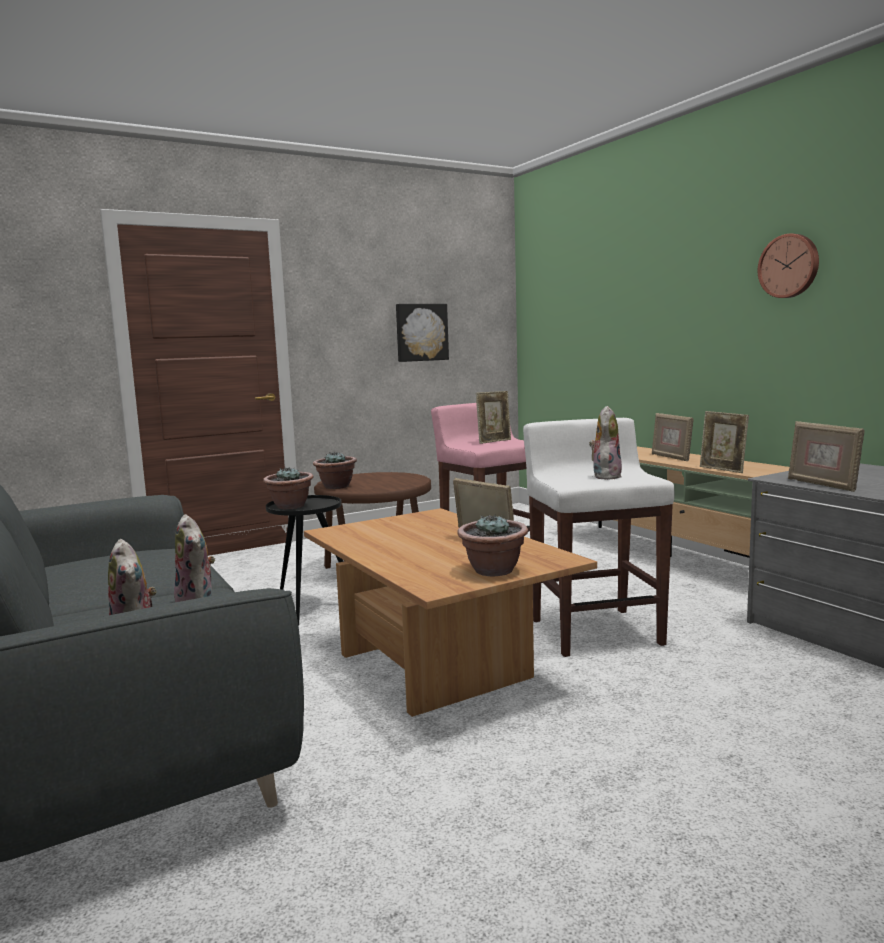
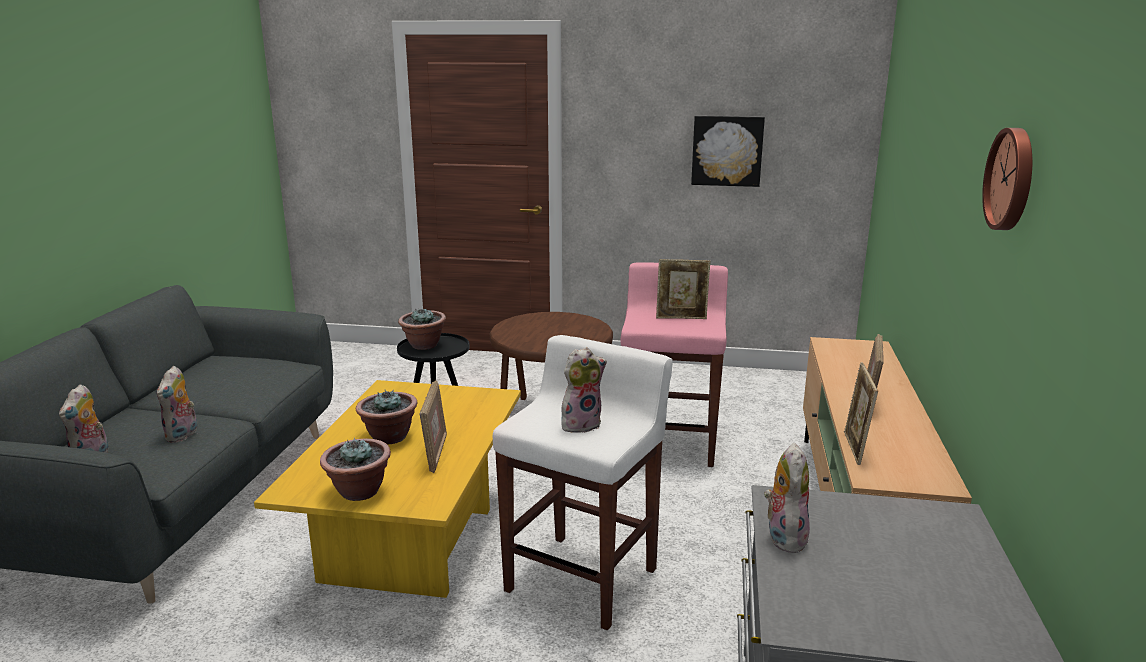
camera: 40 degrees right, 10 degrees up
brown coffee table [304,508,597,717] -> yellow coffee table [254,380,521,598]
potted plant [313,452,357,489] -> potted plant moved to [356,389,417,445]
picture frame [788,421,864,492] -> plush toy [764,443,810,553]

